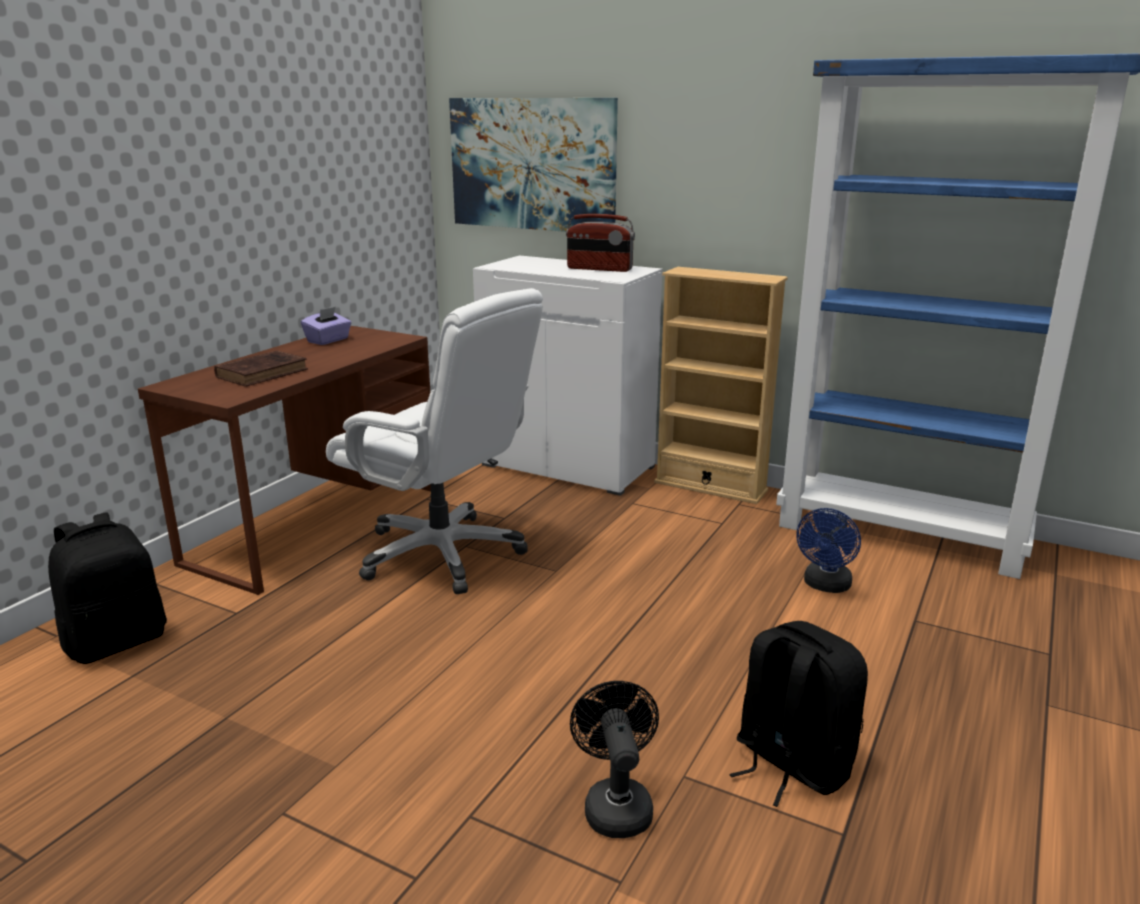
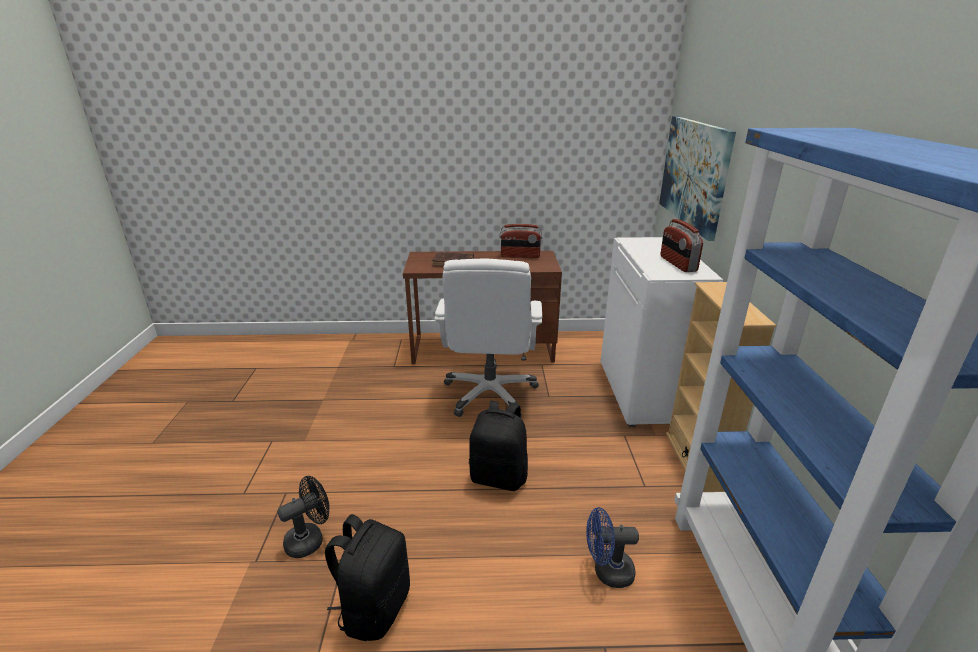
camera: 60 degrees right, 5 degrees up
black backpack [48,512,167,664] -> black backpack moved to [469,401,528,491]
purple tissue box [301,307,351,345] -> radio [500,224,542,258]

